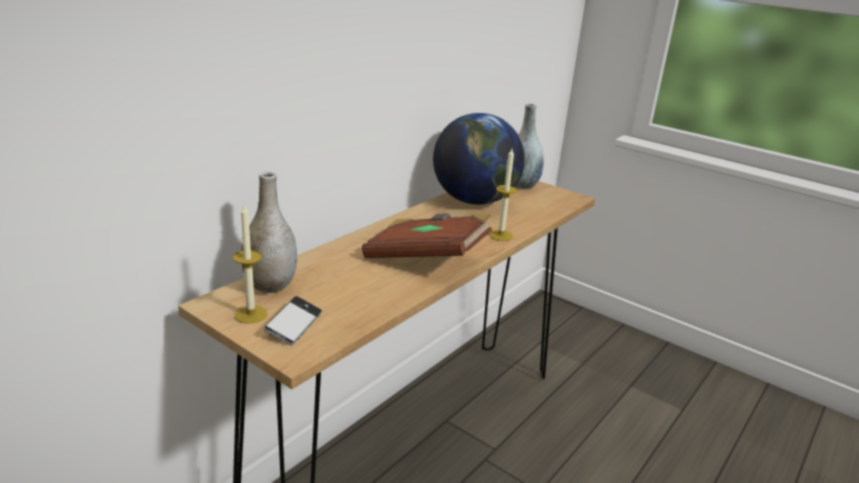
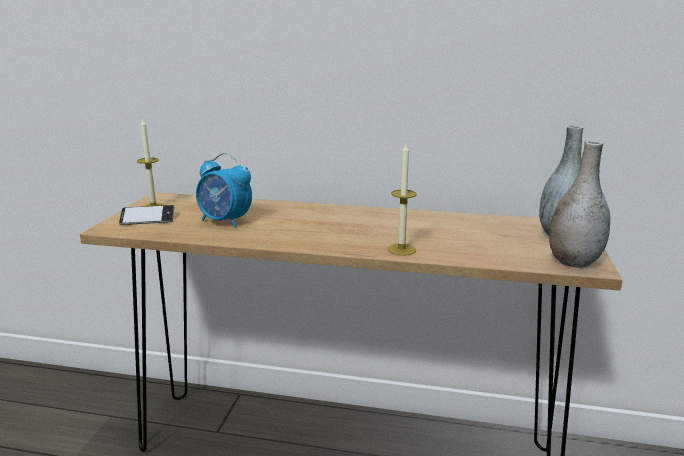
camera: 65 degrees right, 5 degrees down
grey vase [242,171,297,293] -> grey vase moved to [549,140,610,268]
brown book [362,213,492,258] -> none
globe [433,113,525,205] -> none
none -> alarm clock [196,153,252,228]

